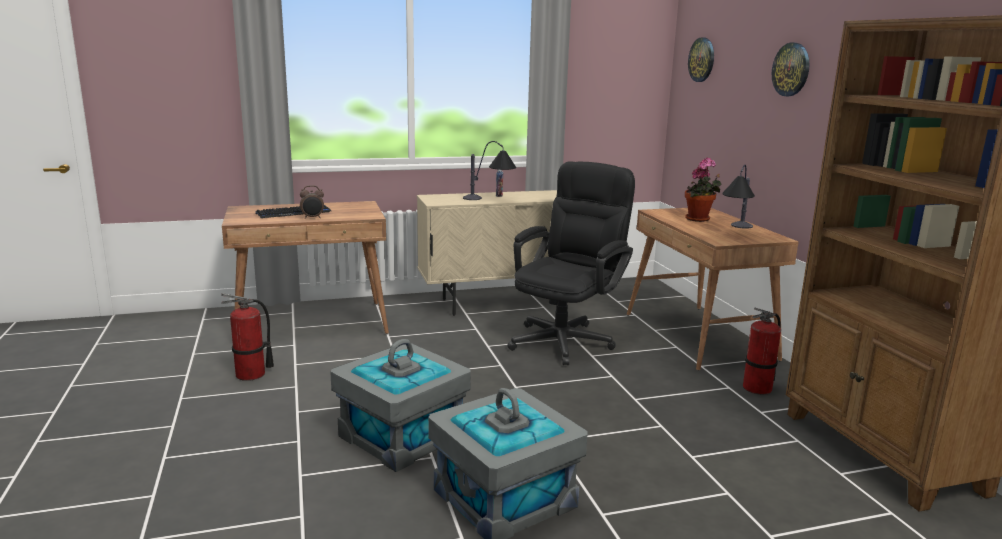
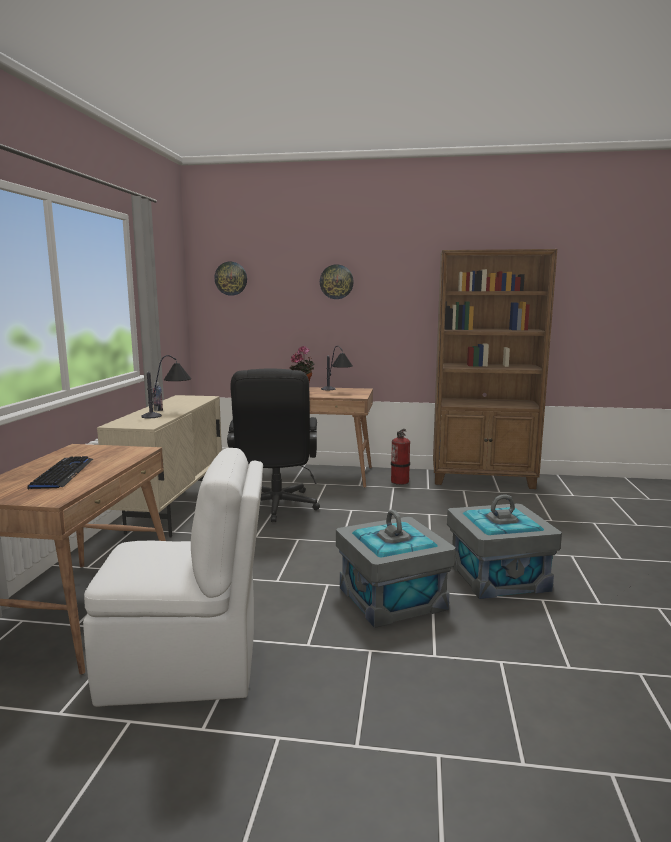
camera: 65 degrees left, 5 degrees down
fire extinguisher [221,293,274,381] -> white chair [83,448,263,707]
alarm clock [300,185,324,219] -> none
black office chair [507,161,635,365] -> black office chair turned 150 degrees counterclockwise [227,369,320,522]

